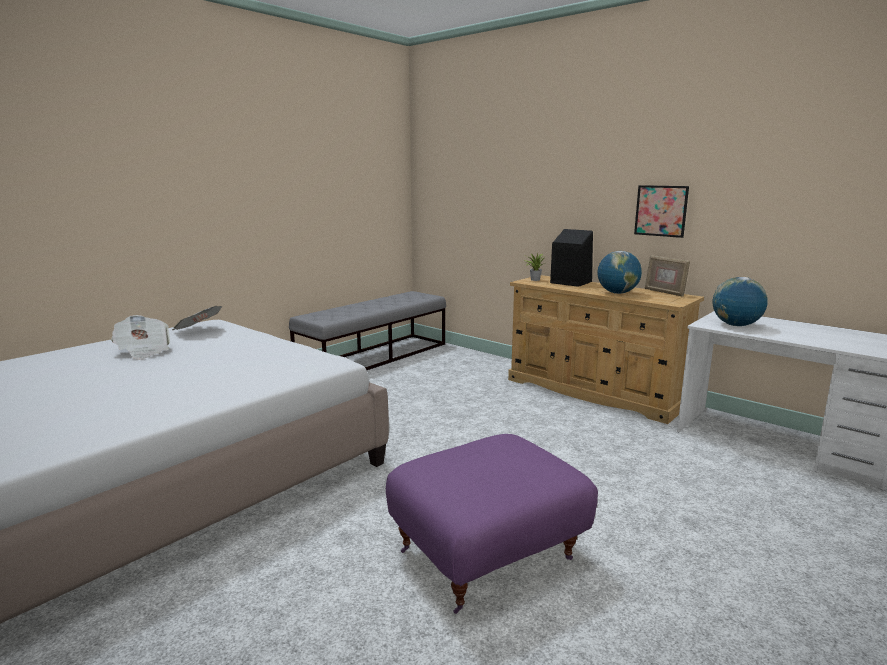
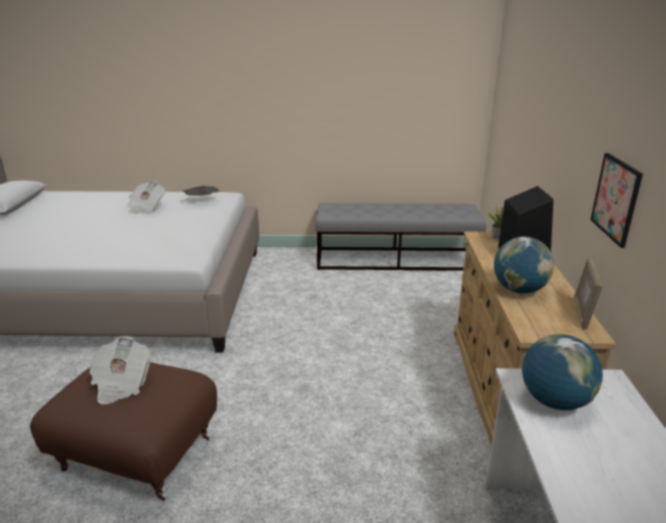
camera: 50 degrees right, 10 degrees up
purple ottoman [386,434,598,614] -> brown ottoman [30,362,217,501]
none -> newspaper [89,336,152,405]

